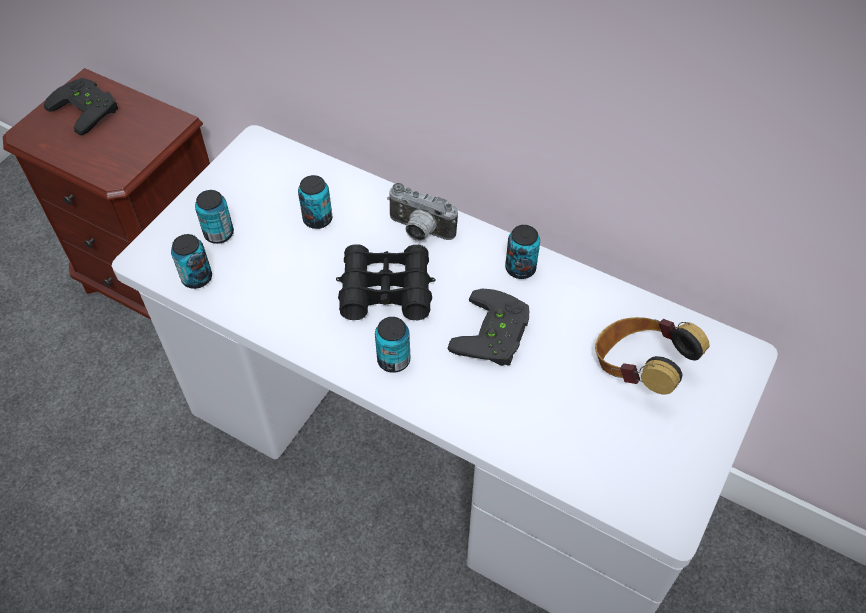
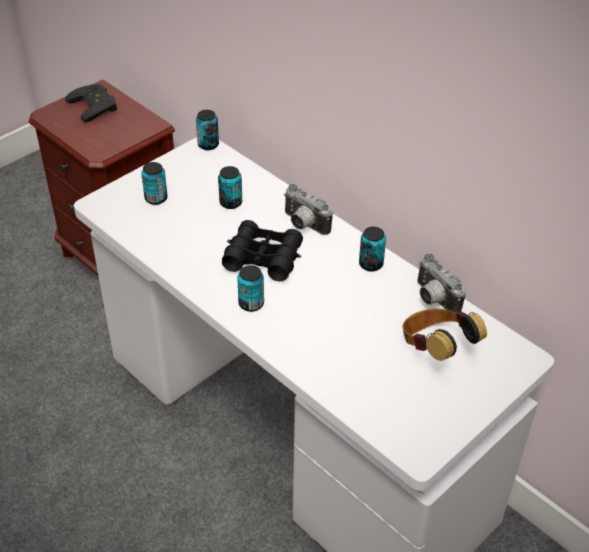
camera: 15 degrees right, 10 degrees down
can [171,234,212,289] -> can moved to [196,110,219,150]
black game controller [448,288,529,366] -> none
none -> camera [417,254,466,313]

